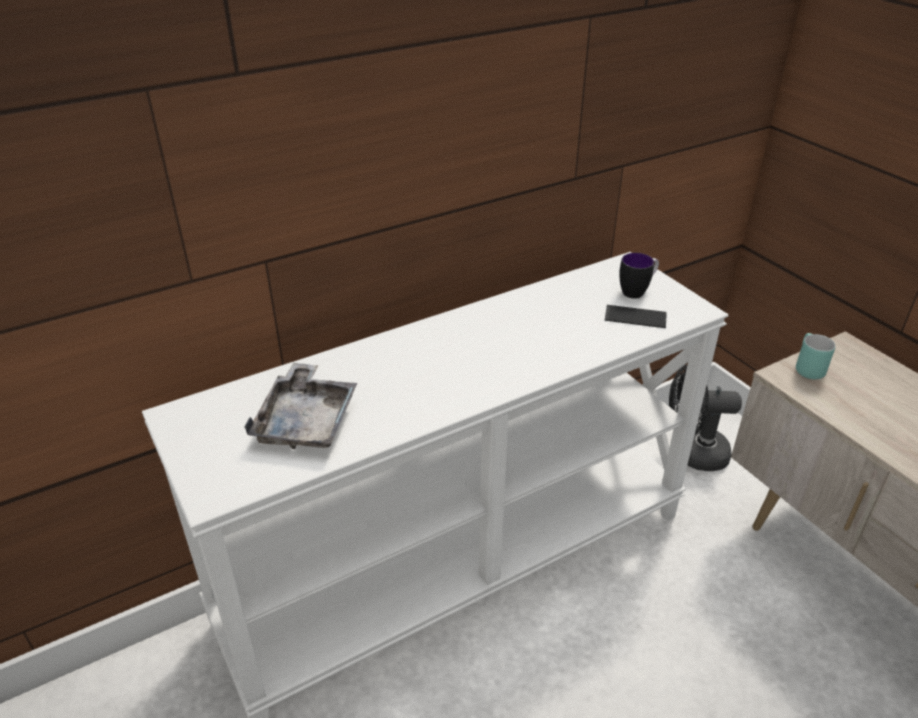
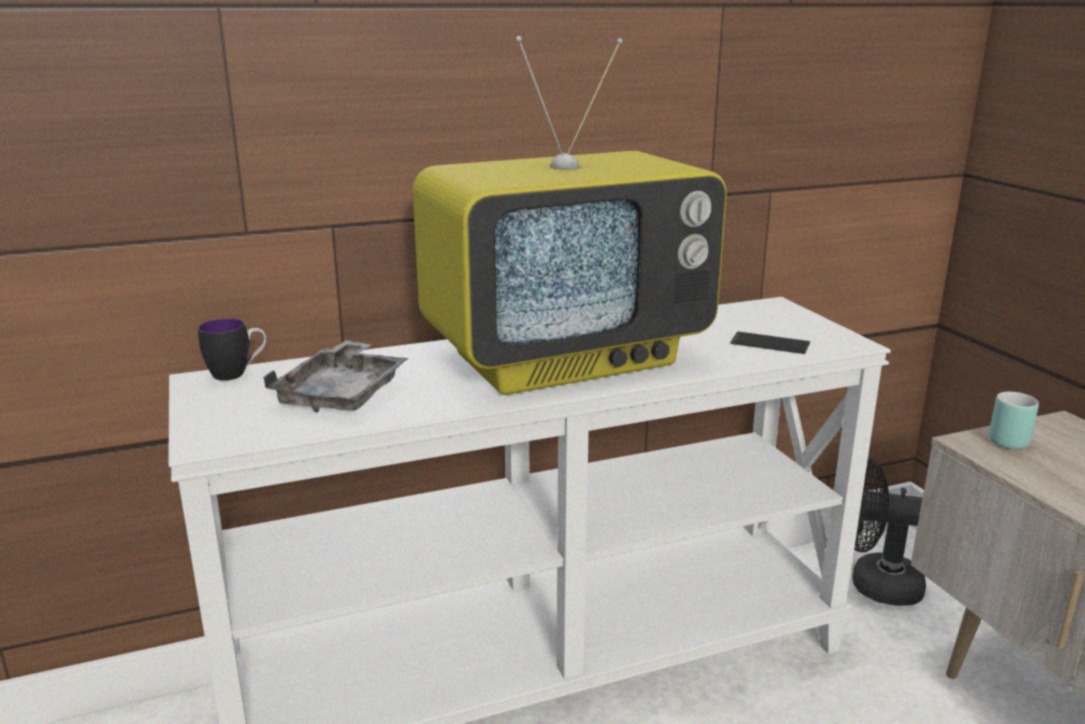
camera: 10 degrees right, 15 degrees down
mug [619,253,659,299] -> mug moved to [198,318,266,381]
none -> television [413,36,726,395]

